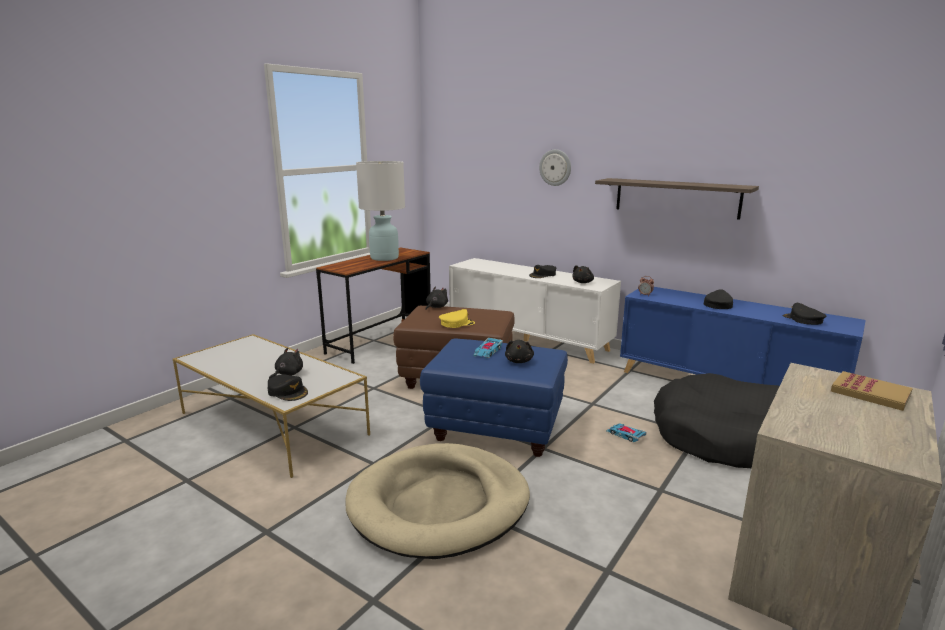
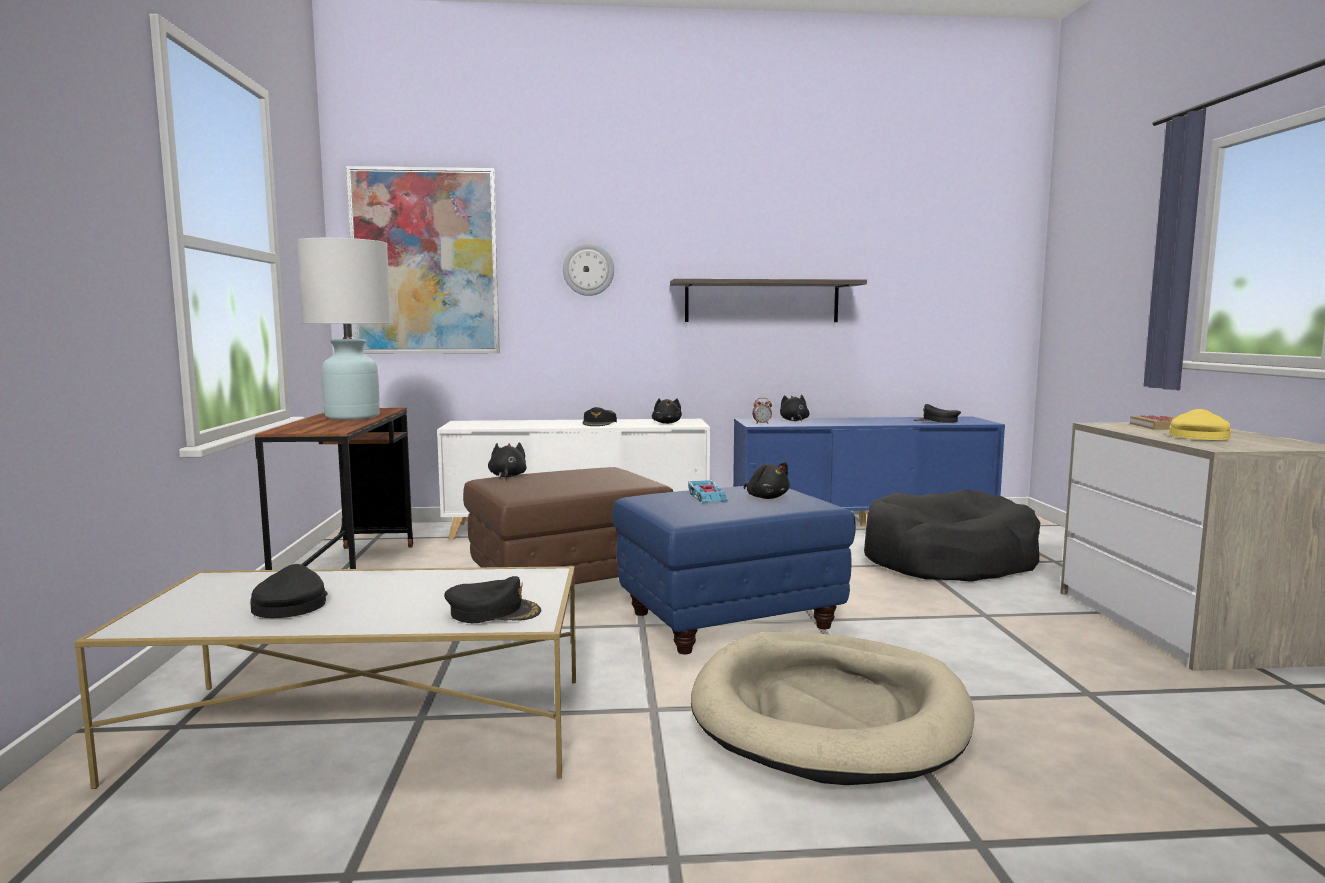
camera: 40 degrees left, 10 degrees down
black plush toy [269,348,303,379] -> black plush toy moved to [780,395,809,421]
yellow cap [439,309,475,328] -> yellow cap moved to [1169,409,1231,440]
toy car [606,423,647,442] -> none
black cap [704,289,733,309] -> black cap moved to [250,564,328,618]
none -> picture [346,166,500,354]

